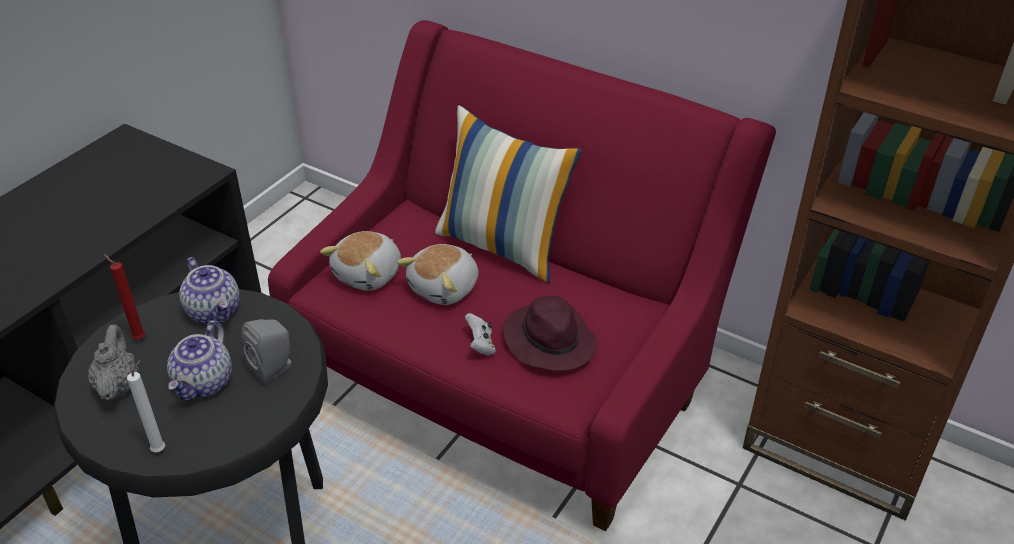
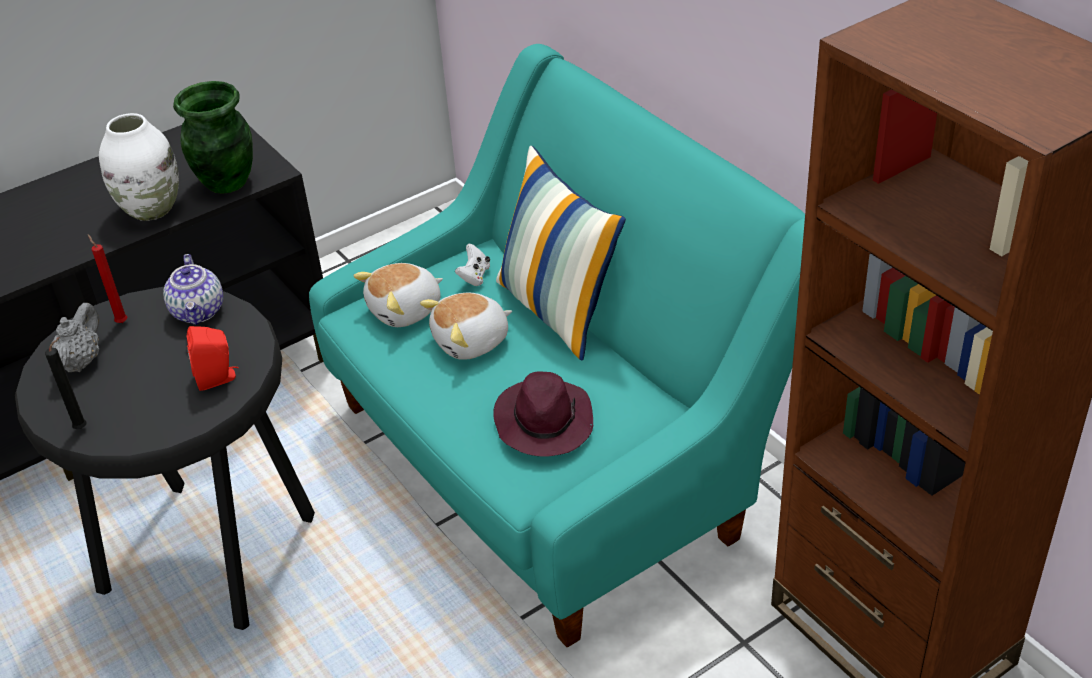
camera: 25 degrees right, 0 degrees up
white candle [127,359,165,452] -> black candle [45,337,86,429]
teapot [167,320,232,401] -> none
grey speaker [242,319,291,384] -> red speaker [187,326,239,391]
red sofa [268,20,776,531] -> turquoise sofa [309,44,805,647]
white game controller [465,313,496,355] -> white game controller moved to [455,244,490,286]
none -> white vase [99,113,179,221]
none -> green vase [173,81,253,194]

